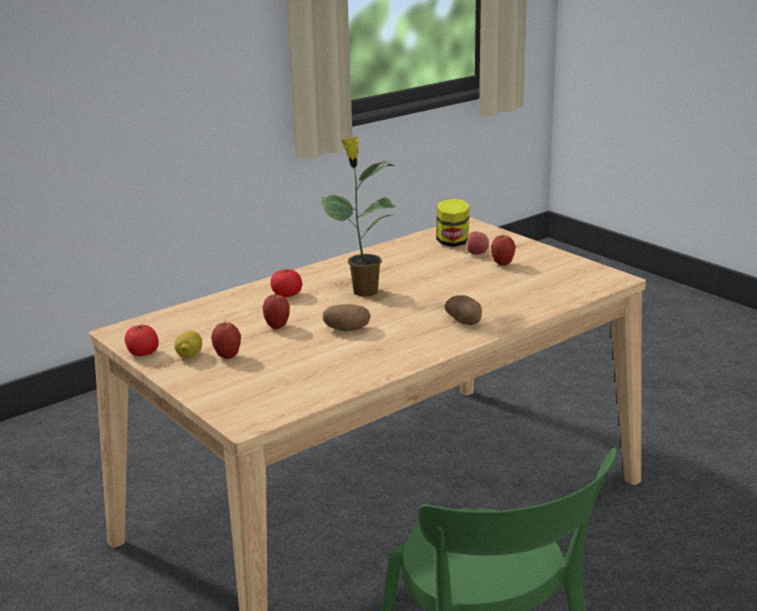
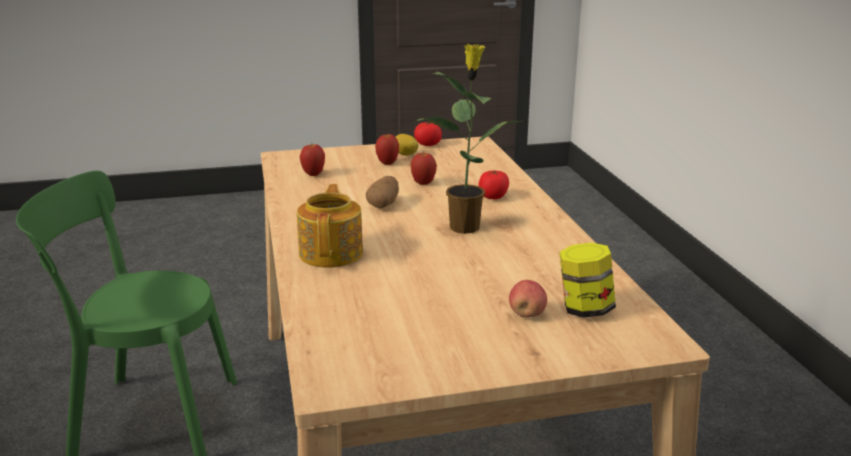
camera: 115 degrees right, 0 degrees up
potato [445,295,482,325] -> teapot [297,184,363,268]
apple [491,234,516,266] -> apple moved to [300,144,325,176]

